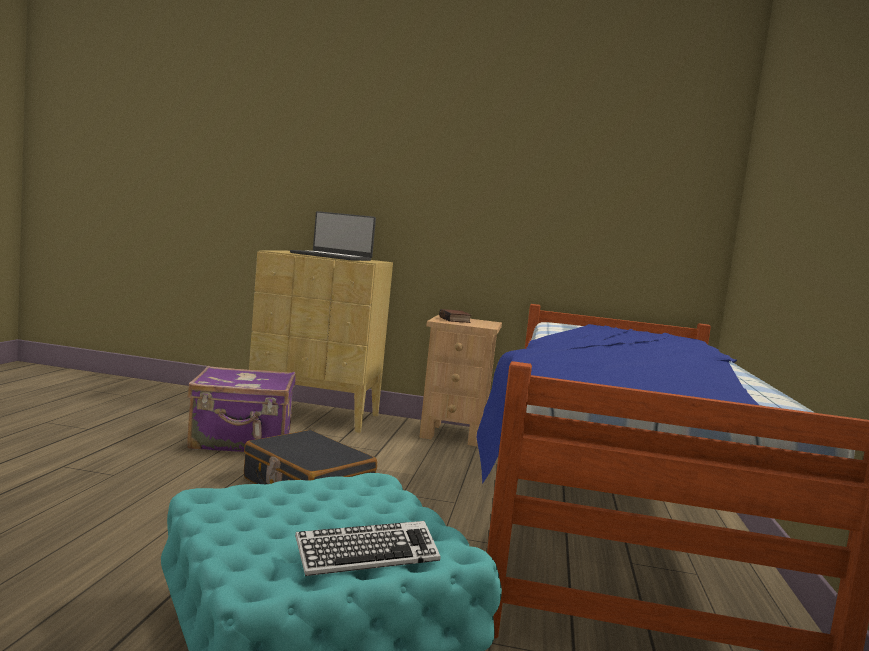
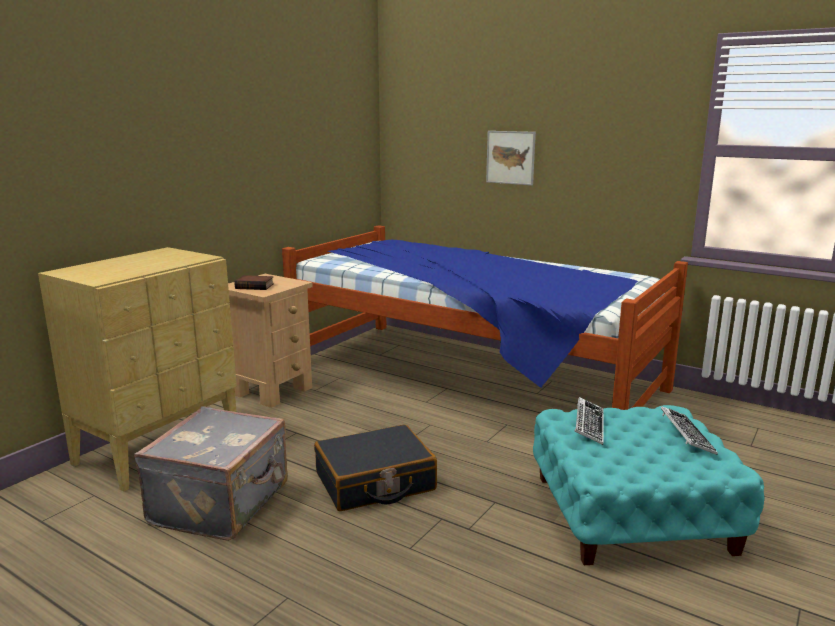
camera: 65 degrees left, 10 degrees up
purple suitcase [187,366,296,452] -> grey suitcase [134,406,288,541]
laptop [290,211,376,261] -> none
none -> picture [486,131,536,185]
none -> keyboard [575,397,603,445]

